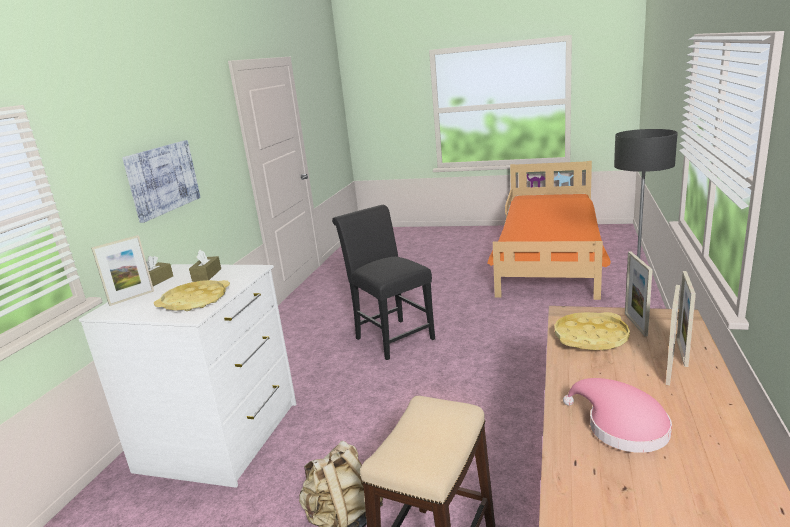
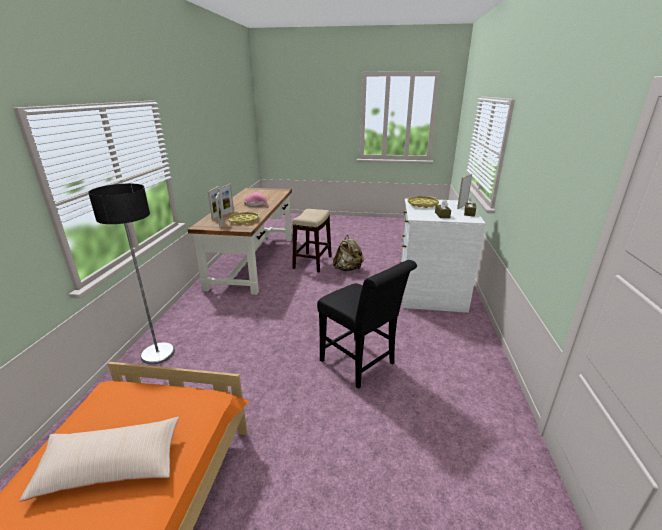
camera: 170 degrees right, 5 degrees up
picture [122,140,201,223] -> none
none -> beige pillow [20,417,179,502]

